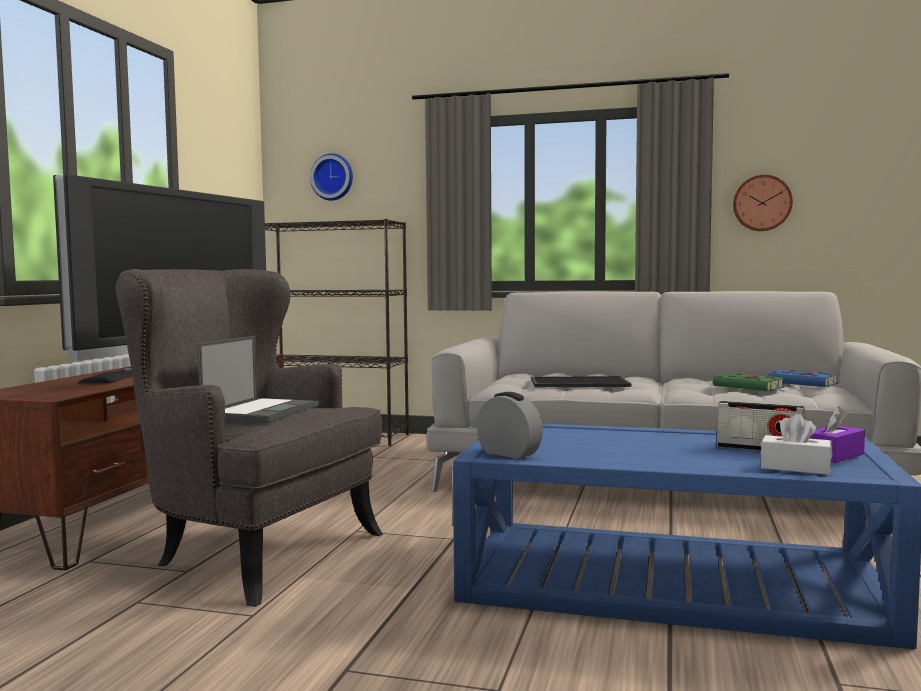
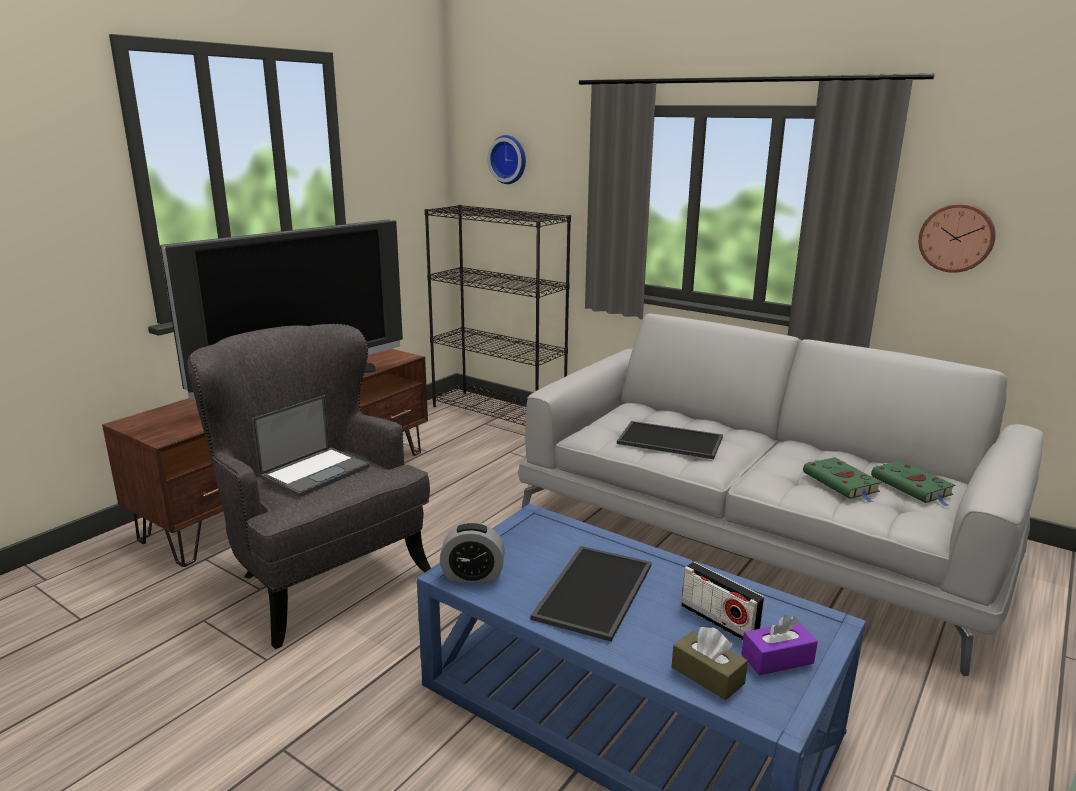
camera: 20 degrees right, 15 degrees up
alarm clock [476,392,543,459] -> alarm clock turned 120 degrees clockwise [440,522,505,583]
white tissue box [761,414,832,475] -> brown tissue box [672,627,748,700]
blue book [768,370,840,387] -> green book [871,460,955,506]
none -> tray [530,546,652,642]

